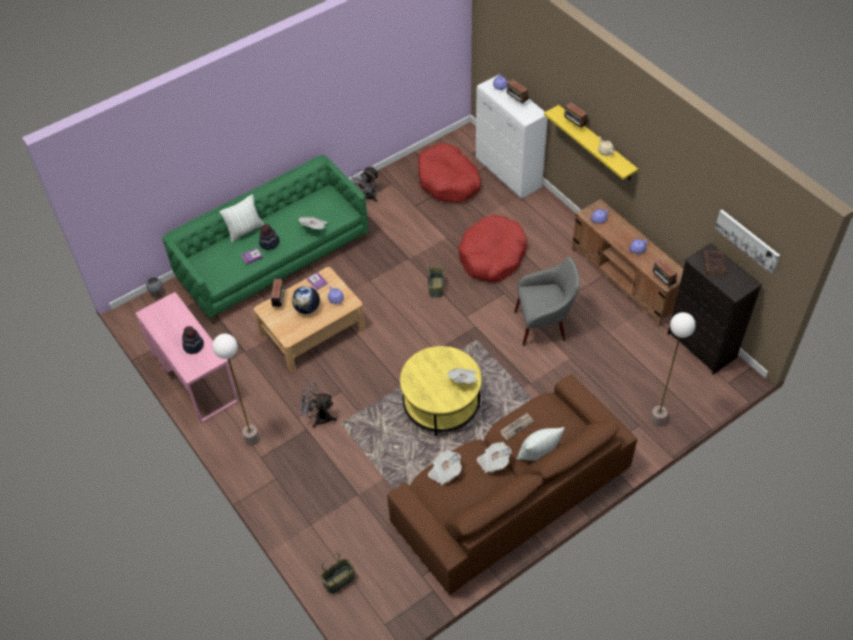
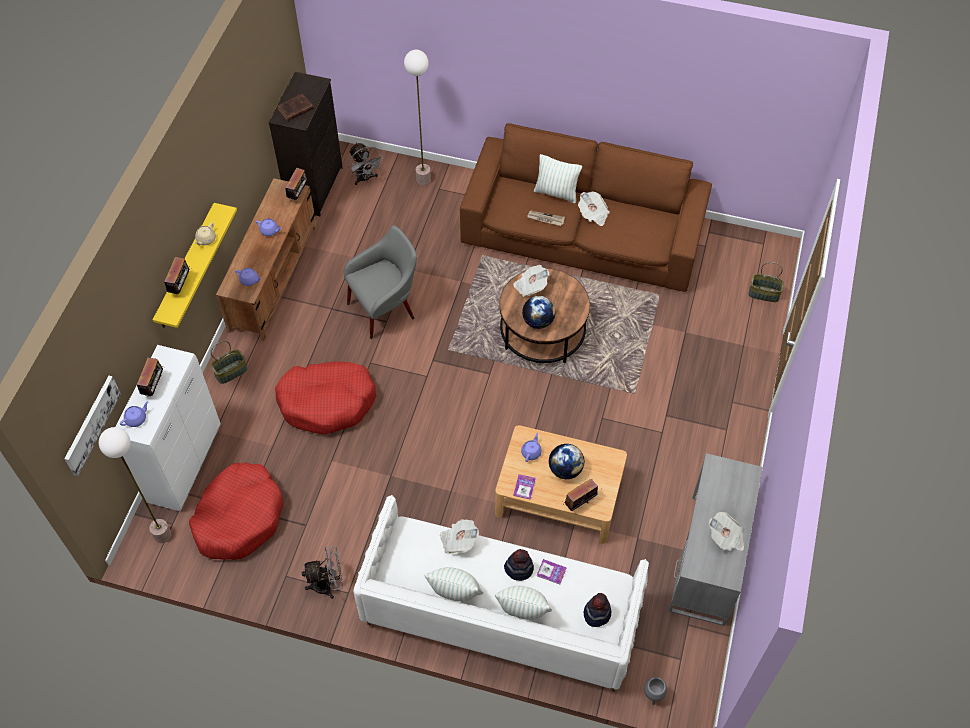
camera: 130 degrees left, 5 degrees up
pink desk [135,292,239,423] -> grey desk [669,453,763,626]
green sofa [162,155,369,324] -> white sofa [353,495,649,691]
hat [182,326,204,354] -> hat moved to [584,593,611,627]
floor lamp [212,334,259,446] -> floor lamp moved to [99,427,171,543]
grey fan [299,382,337,427] -> grey fan moved to [348,143,384,185]
yellow coffee table [400,346,482,436] -> brown coffee table [499,268,590,363]
basket [428,261,444,298] -> basket moved to [211,341,248,384]
newspaper [428,450,462,486] -> newspaper moved to [709,512,744,551]
grey armchair [514,257,580,346] -> grey armchair turned 105 degrees clockwise [344,225,417,339]
picture [715,210,780,274] -> picture moved to [64,376,121,476]
none -> pillow [424,567,483,602]
none -> globe [522,296,555,329]

